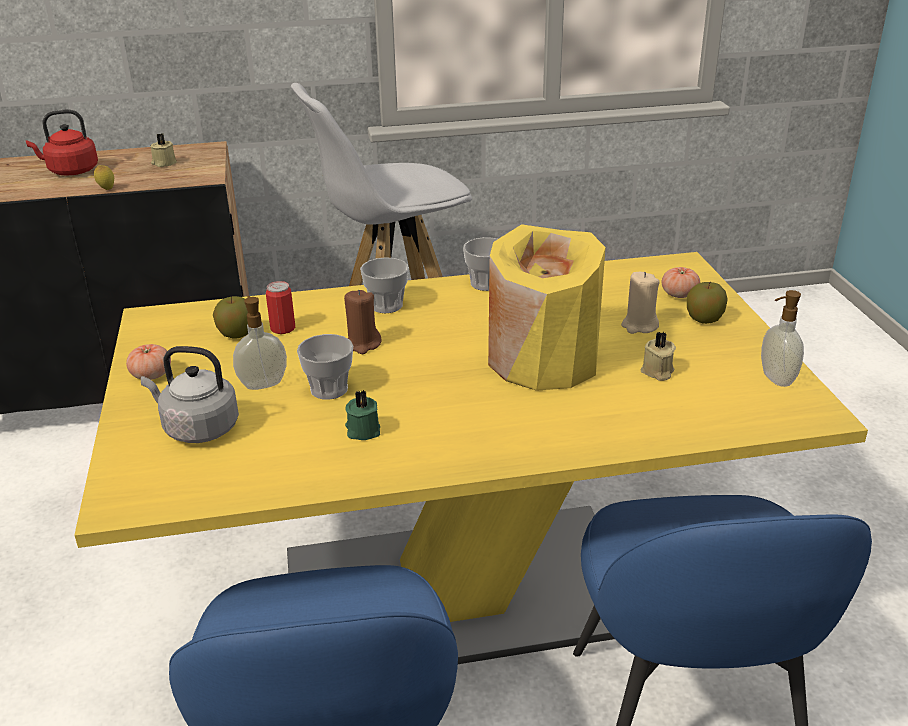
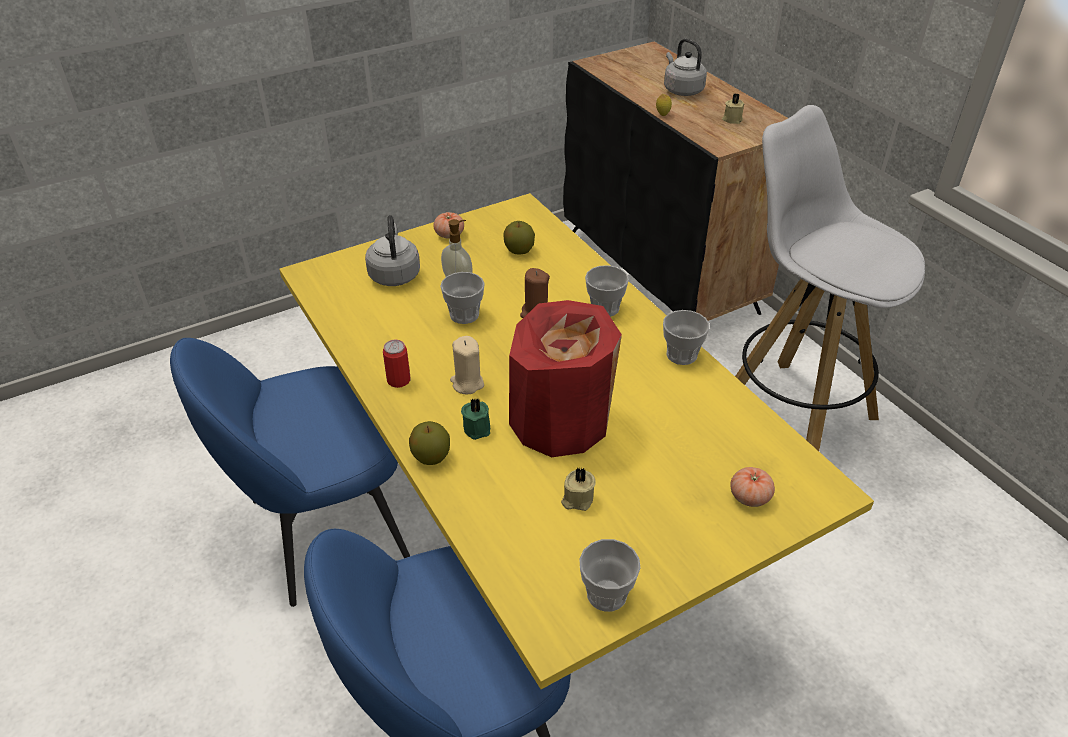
camera: 70 degrees right, 10 degrees up
red kettle [26,110,98,175] -> grey kettle [664,38,707,96]
can [266,281,295,334] -> can moved to [383,340,410,388]
green candle [345,390,380,440] -> green candle moved to [461,399,490,440]
yellow vase [488,224,606,391] -> red vase [509,300,622,457]
beige candle [621,272,660,334] -> beige candle moved to [450,336,484,394]
apple [687,282,728,324] -> apple moved to [409,421,450,465]
soap dispenser [761,290,804,387] -> cup [579,539,641,612]

